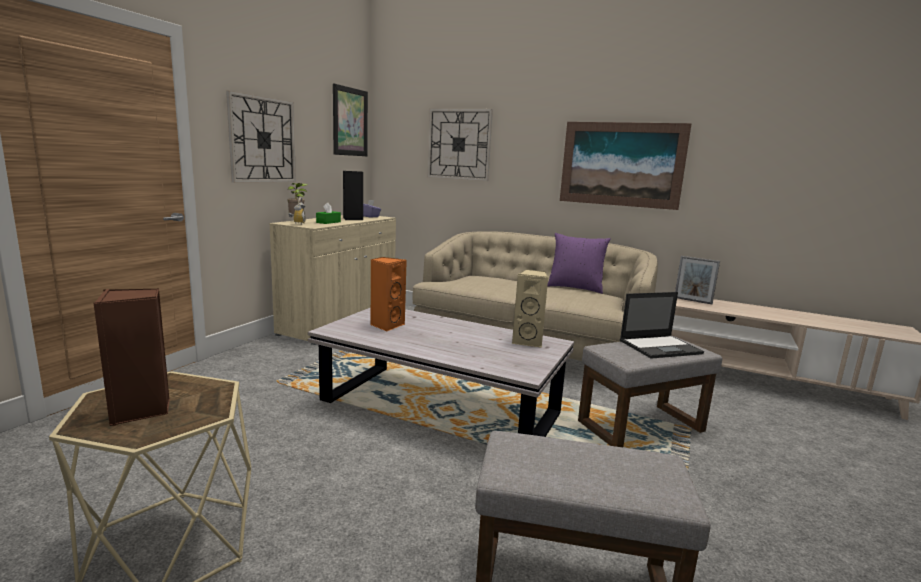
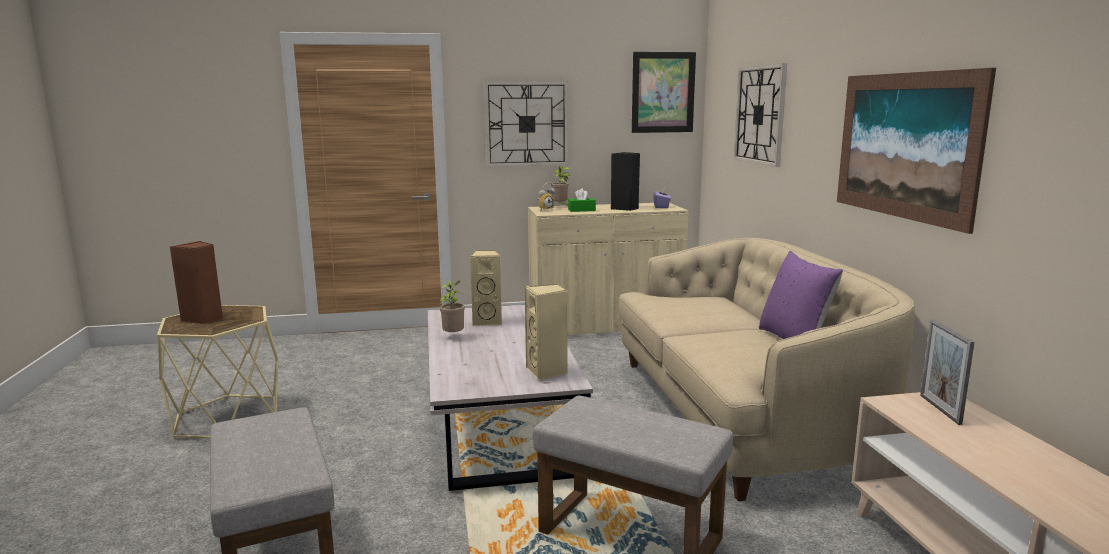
camera: 55 degrees right, 0 degrees up
orange speaker [370,257,407,332] -> beige speaker [470,250,502,326]
laptop [620,292,704,359] -> none
none -> potted plant [439,280,465,332]

